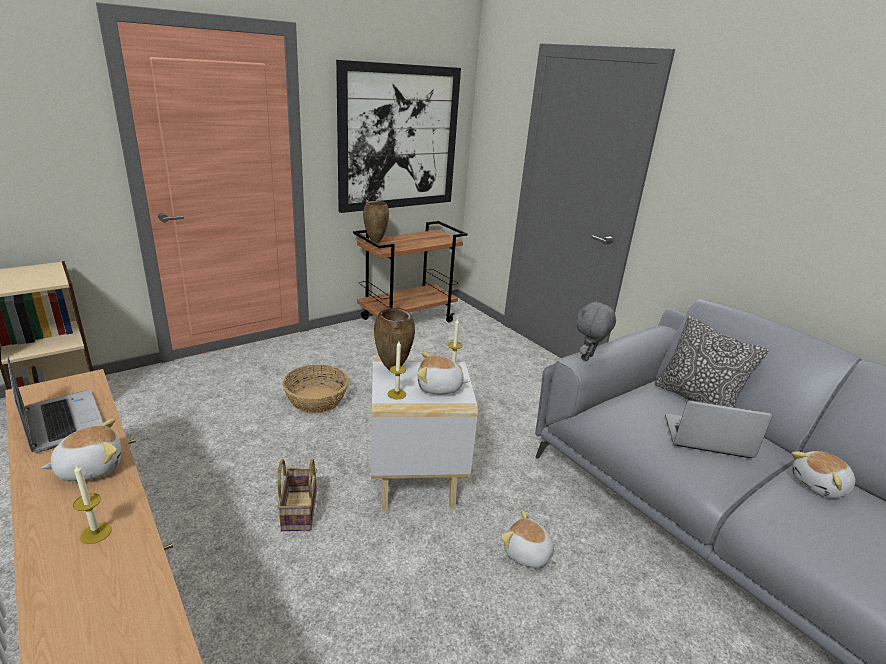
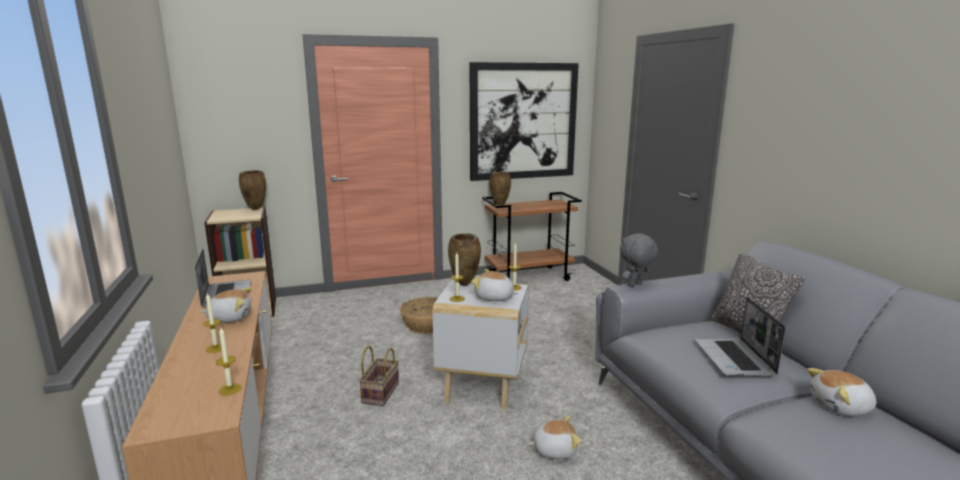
camera: 20 degrees right, 10 degrees down
plush toy [501,511,557,568] -> plush toy turned 120 degrees clockwise [528,416,581,459]
laptop [665,400,773,458] -> laptop turned 120 degrees counterclockwise [695,297,786,376]
none -> candle [216,328,242,396]
none -> brown vase [239,170,266,210]

